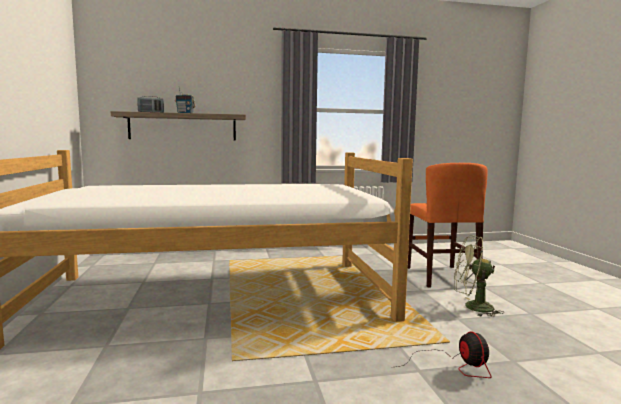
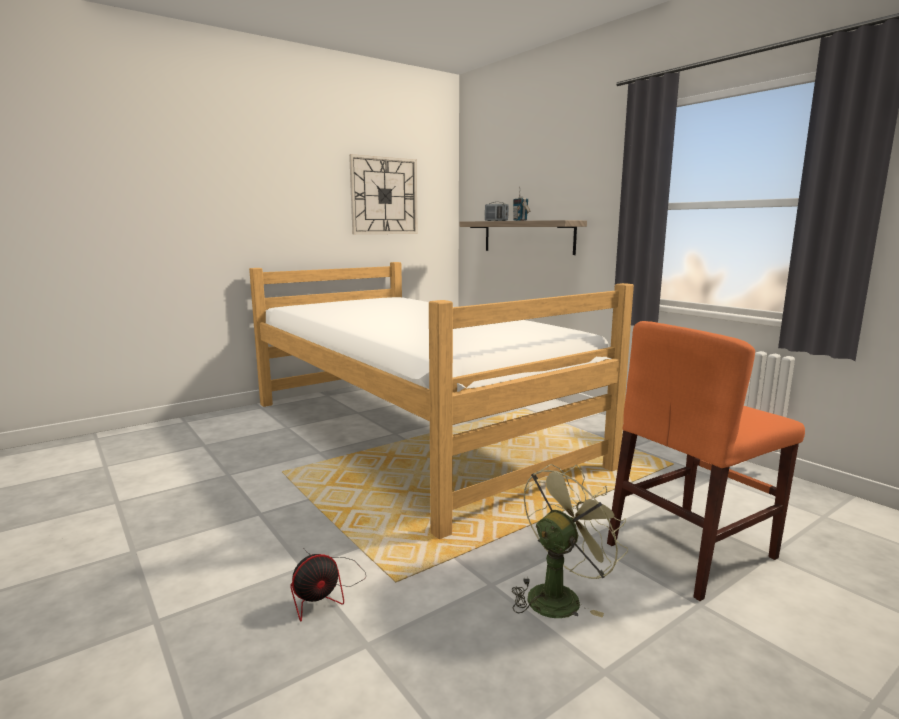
camera: 65 degrees right, 5 degrees up
green fan [454,235,503,317] -> green fan turned 60 degrees clockwise [512,464,628,618]
none -> wall clock [349,154,418,234]

